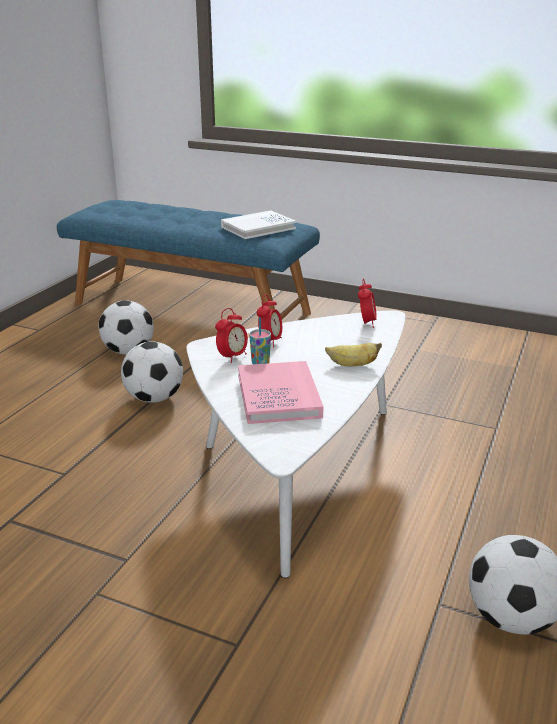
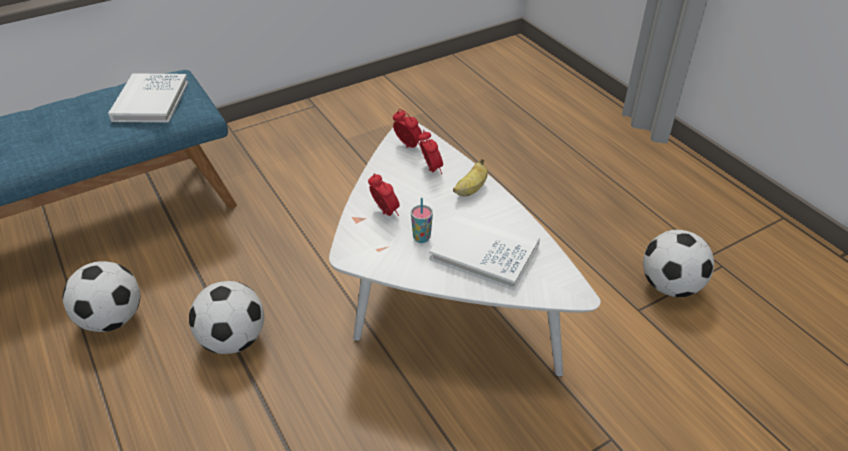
camera: 55 degrees left, 15 degrees up
alarm clock [215,308,248,363] -> alarm clock moved to [418,130,443,174]
pink book [238,361,324,424] -> white book [430,210,540,290]

